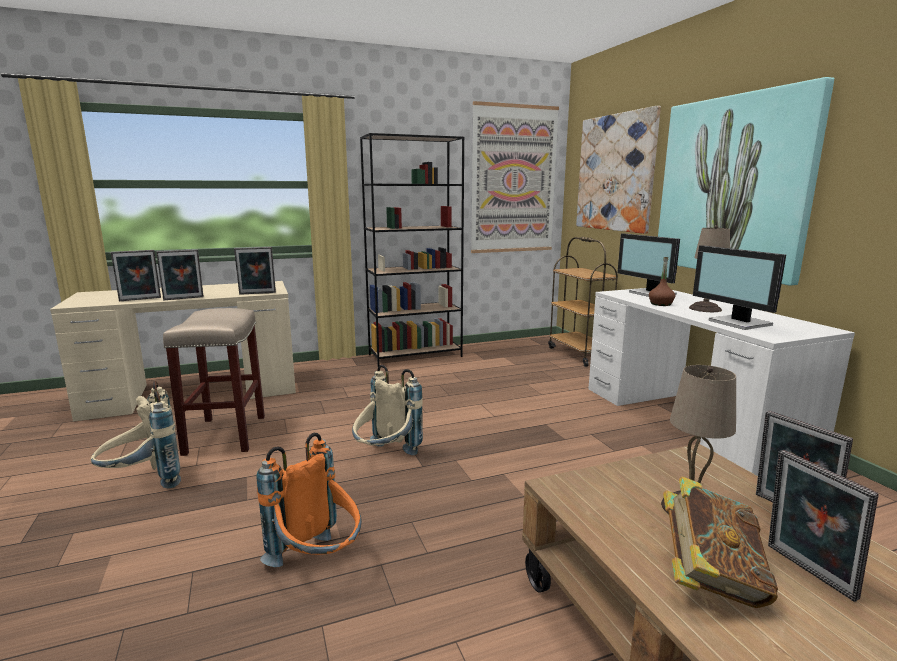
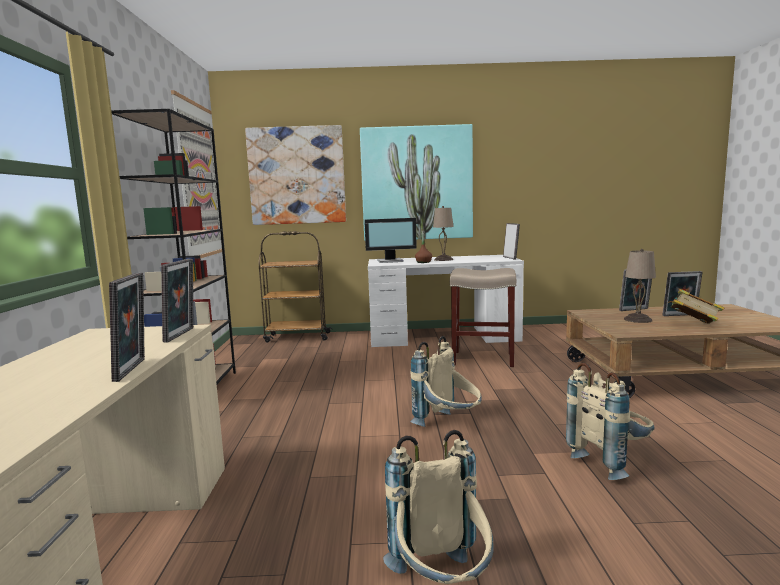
camera: 70 degrees left, 5 degrees down
picture frame [111,250,161,301] -> picture frame moved to [503,223,520,259]
beige stool [163,308,265,456] -> beige stool moved to [450,268,516,367]
orange backpack [256,433,362,567] -> beige backpack [566,363,654,480]
monitor [693,245,786,330] -> none

